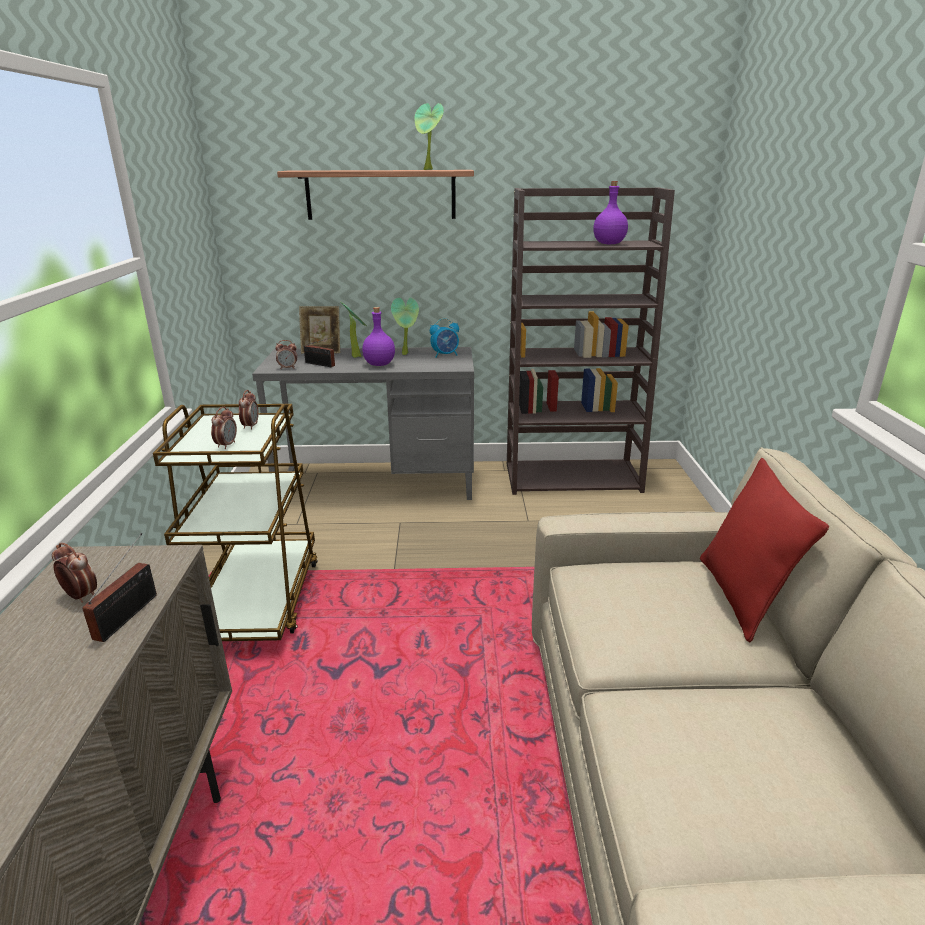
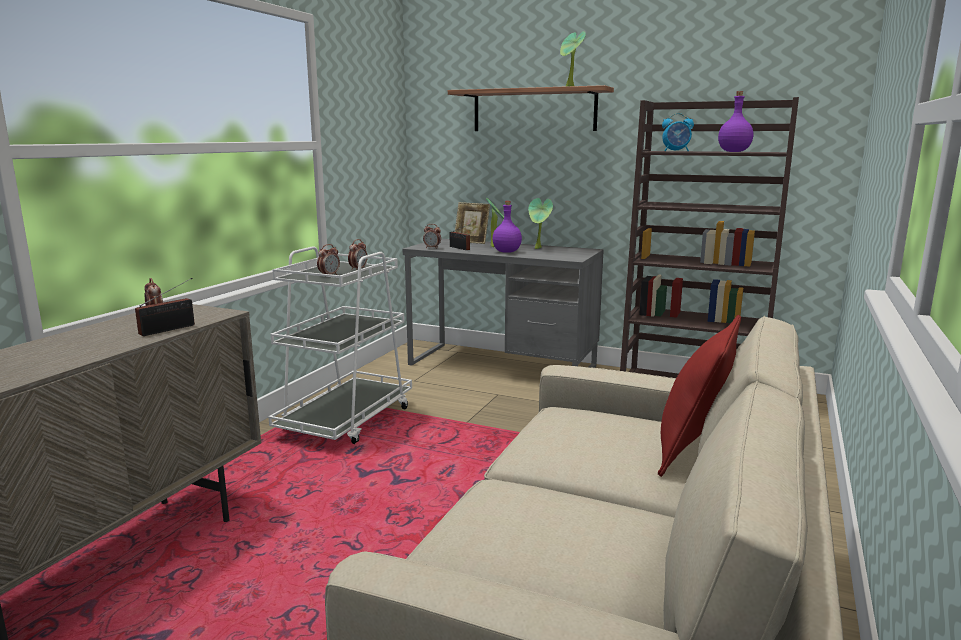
camera: 25 degrees right, 10 degrees down
brown cart [153,404,318,641] -> white cart [268,246,412,444]
alarm clock [430,318,459,357] -> alarm clock moved to [662,113,694,151]

